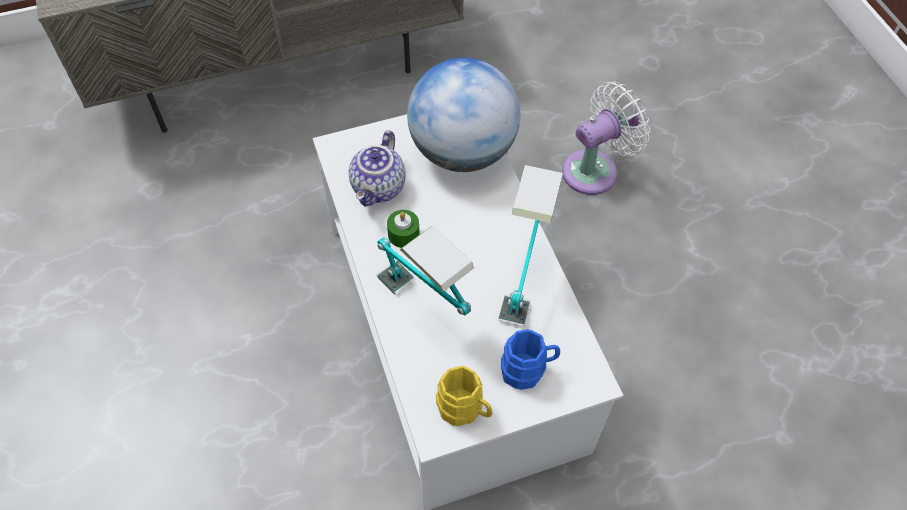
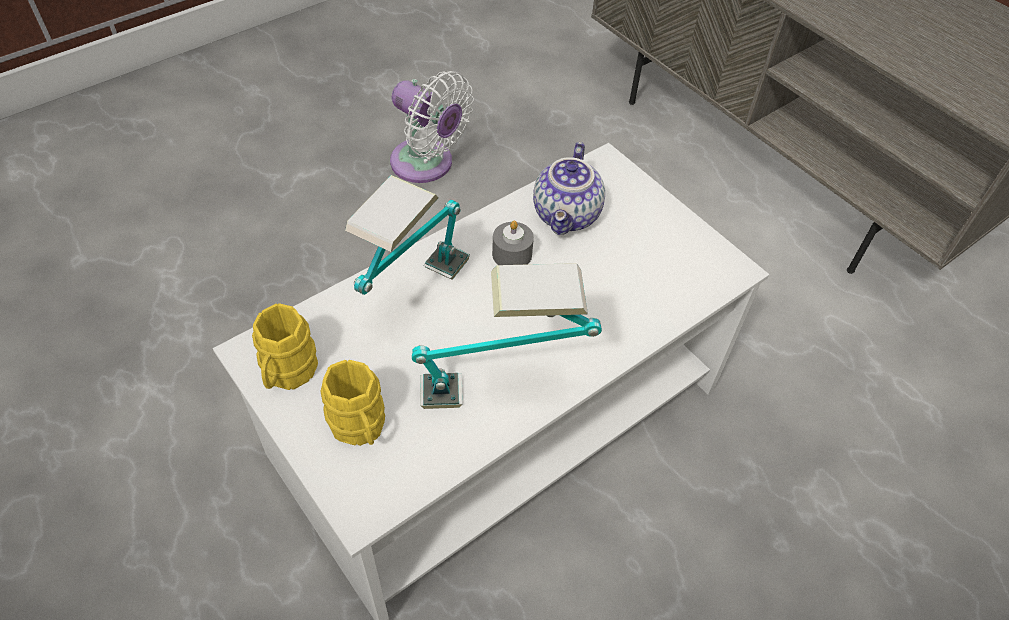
camera: 70 degrees right, 5 degrees down
teapot [349,130,406,206] -> teapot turned 75 degrees counterclockwise [533,142,605,235]
green candle [387,210,420,248] -> grey candle [492,221,534,265]
globe [407,58,520,172] -> none
blue mug [501,329,560,390] -> yellow mug [321,360,385,446]
white fan [562,82,650,195] -> white fan moved to [390,71,474,183]

